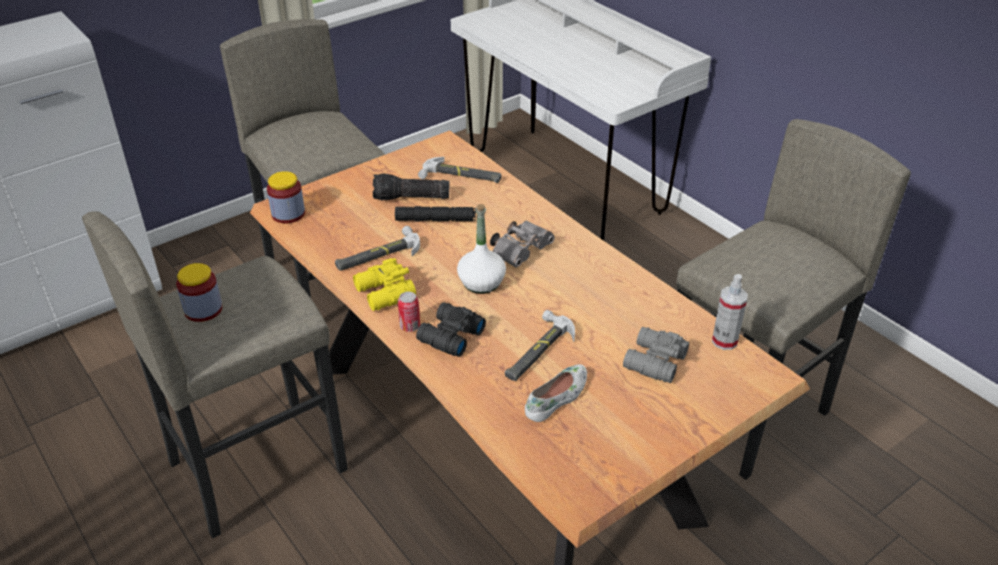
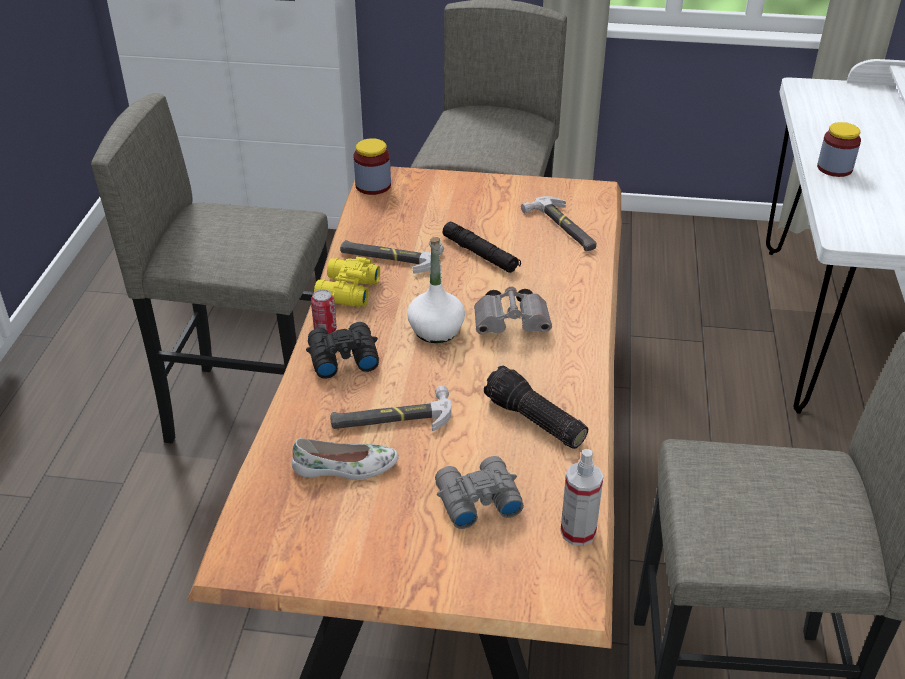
camera: 45 degrees right, 0 degrees up
jar [176,263,222,322] -> jar moved to [817,122,861,177]
flashlight [373,173,450,200] -> flashlight moved to [484,365,588,449]

